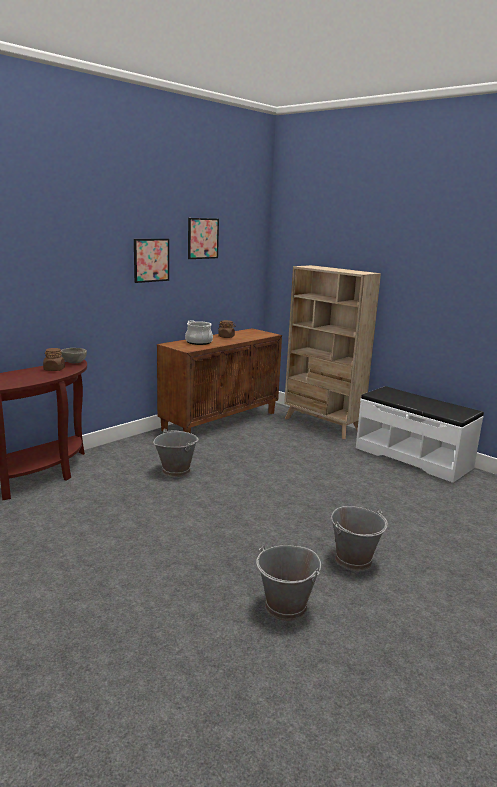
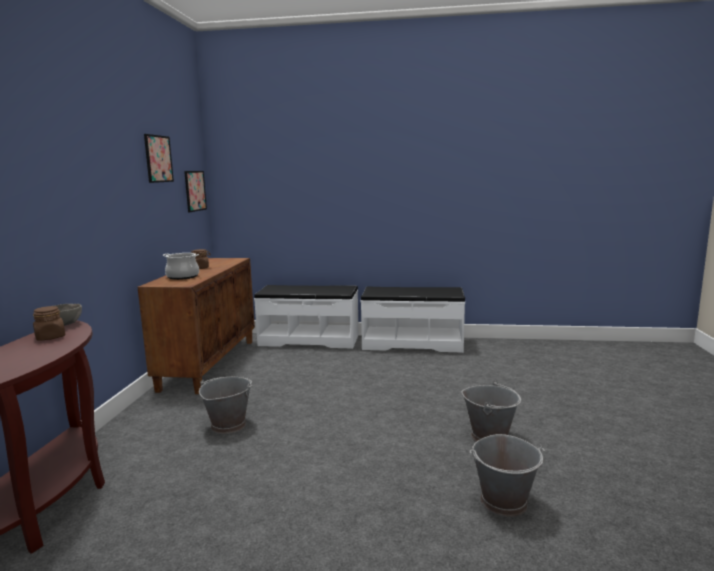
camera: 35 degrees left, 5 degrees down
picture [134,239,169,283] -> picture moved to [184,171,207,212]
beige bookcase [284,265,381,439] -> white bench [254,285,358,349]

